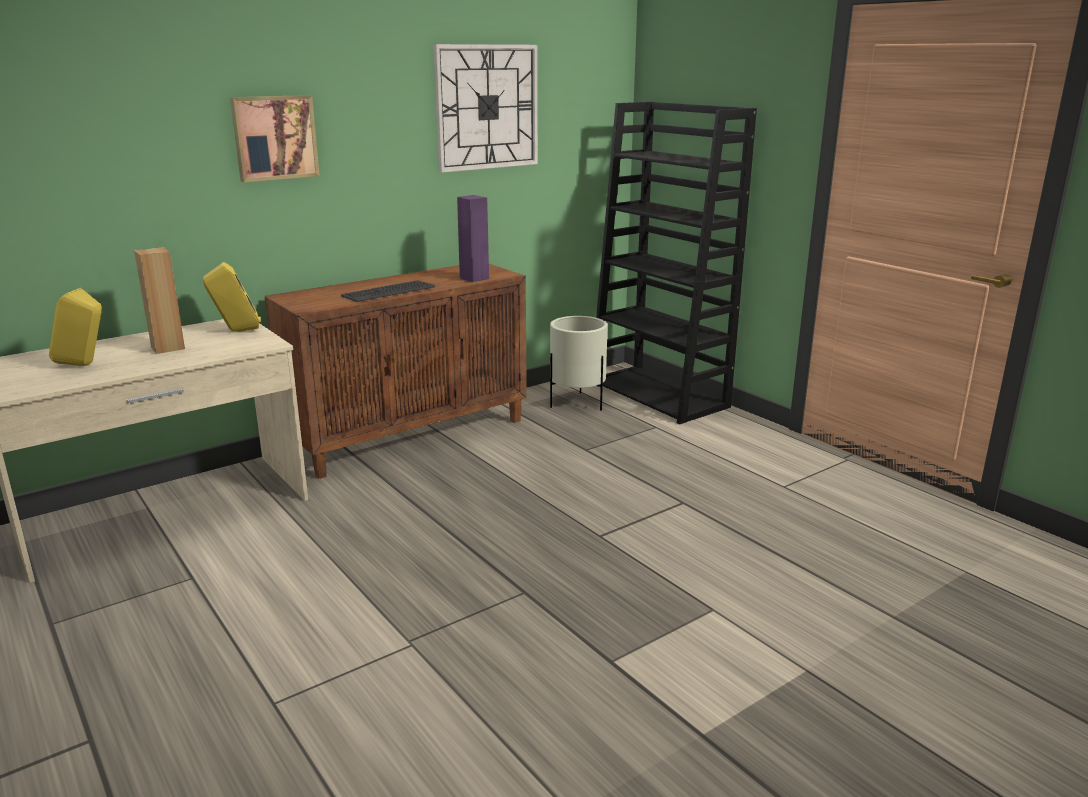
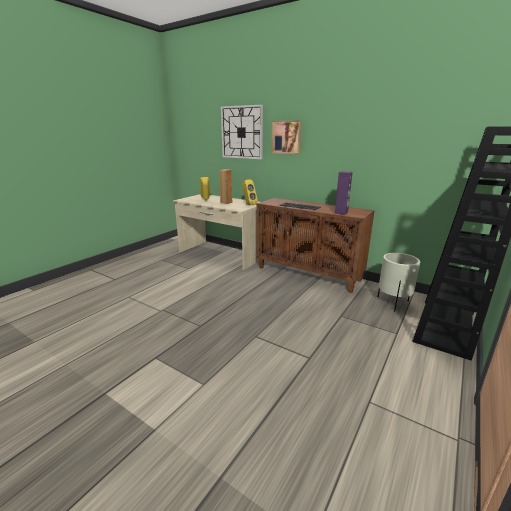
camera: 70 degrees right, 0 degrees up
wall clock [433,44,538,173] -> wall clock moved to [221,105,263,159]

